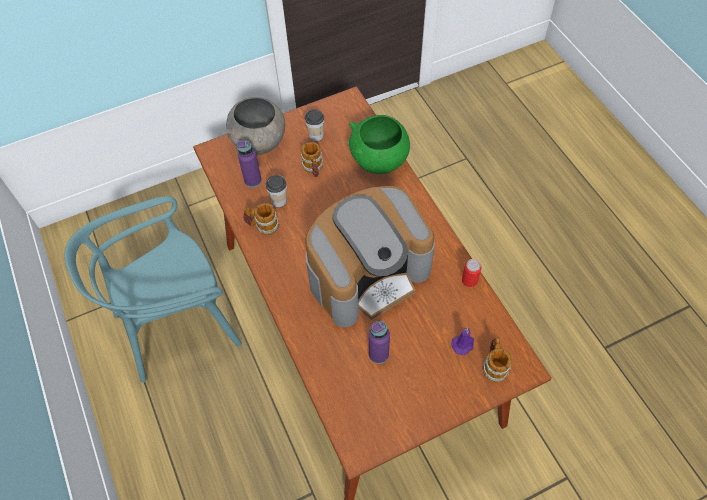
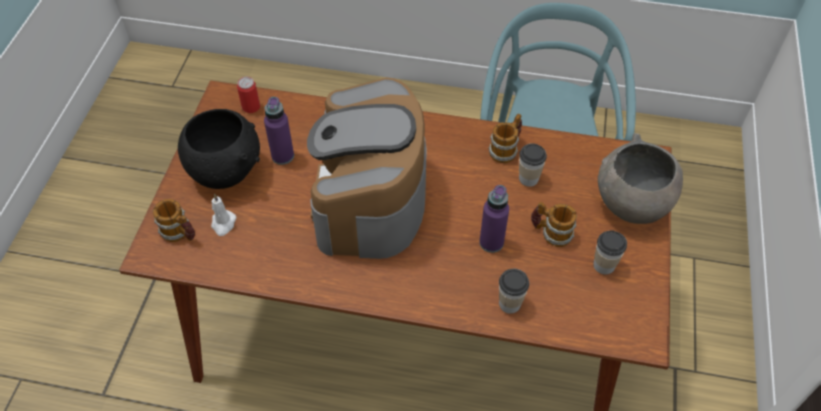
camera: 125 degrees right, 5 degrees down
purple bottle [237,140,262,188] -> purple bottle moved to [479,185,509,253]
green bowl [348,115,410,174] -> cup [499,269,529,314]
purple candle [451,328,474,355] -> white candle [211,194,237,236]
can [462,259,482,287] -> can moved to [237,77,260,113]
none -> black bowl [178,109,260,189]

